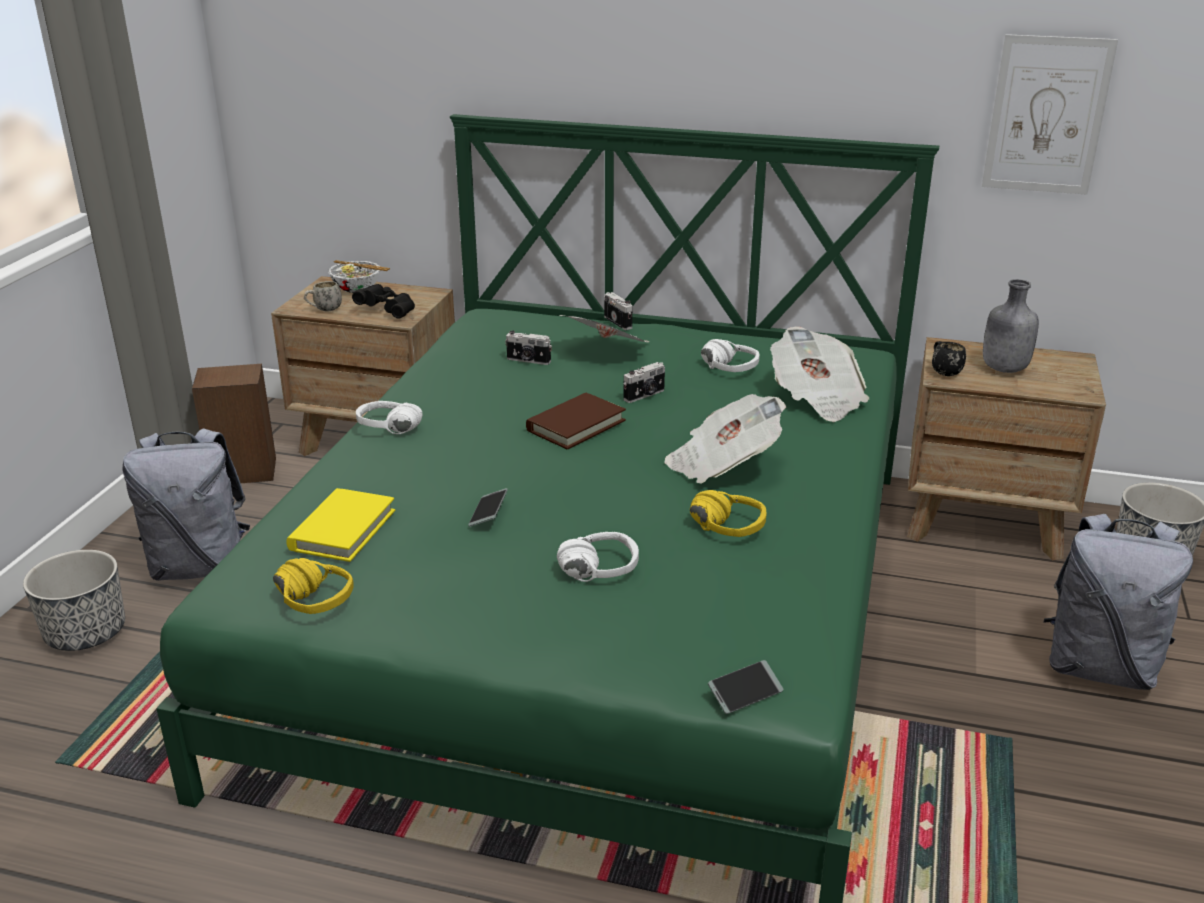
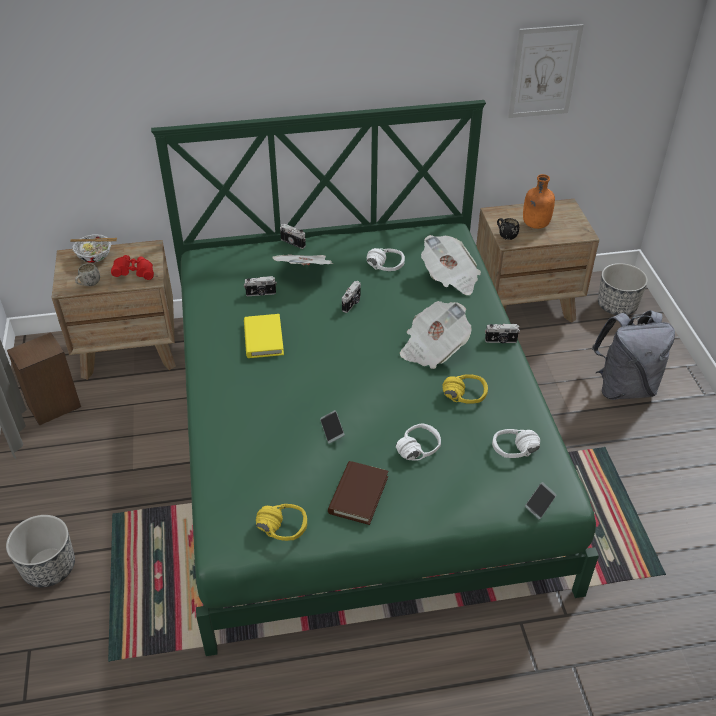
camera: 25 degrees left, 15 degrees up
grey backpack [122,428,250,581] -> none
yellow book [286,488,395,562] -> yellow book moved to [244,314,284,358]
black binoculars [352,284,415,319] -> red binoculars [111,255,154,280]
white headphones [356,401,423,434] -> white headphones moved to [492,429,540,458]
brown book [526,393,626,450] -> brown book moved to [328,461,388,525]
grey bottle [983,279,1039,373] -> orange bottle [523,174,555,229]
none -> camera [485,324,520,343]

